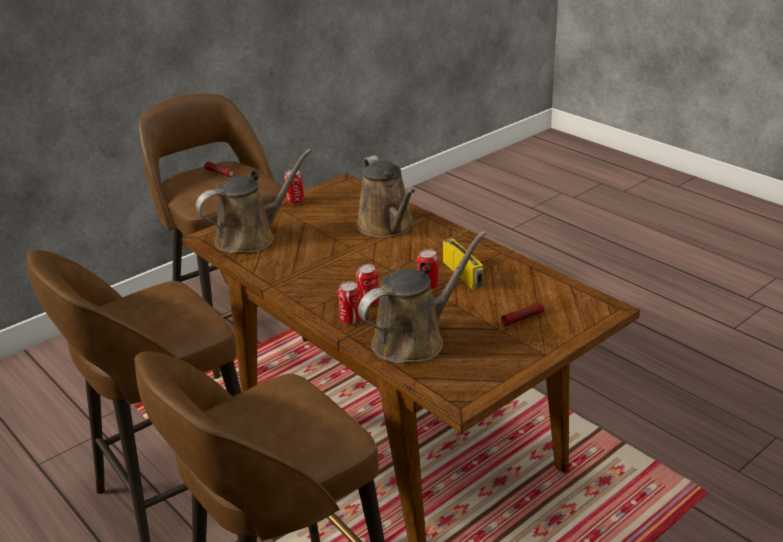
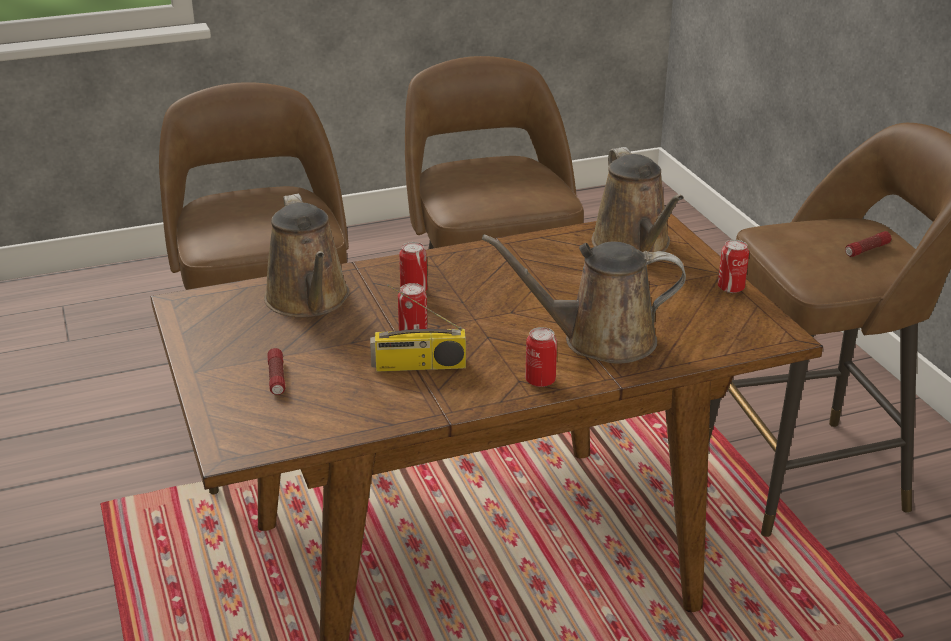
camera: 110 degrees right, 0 degrees up
can [338,281,361,324] -> can moved to [525,327,557,387]

